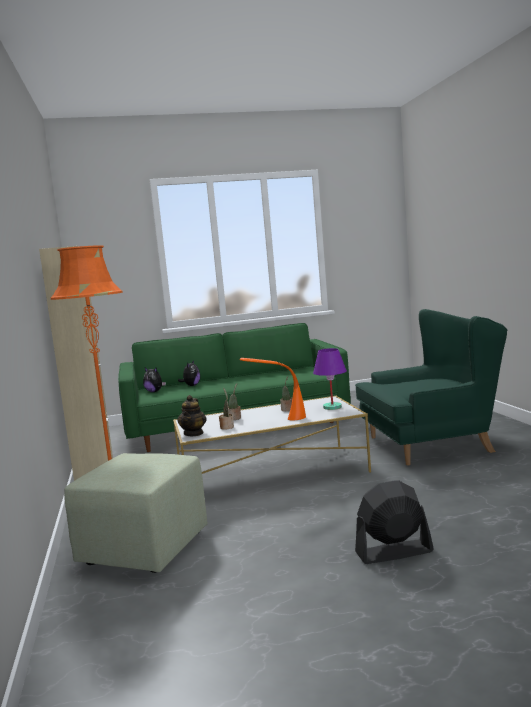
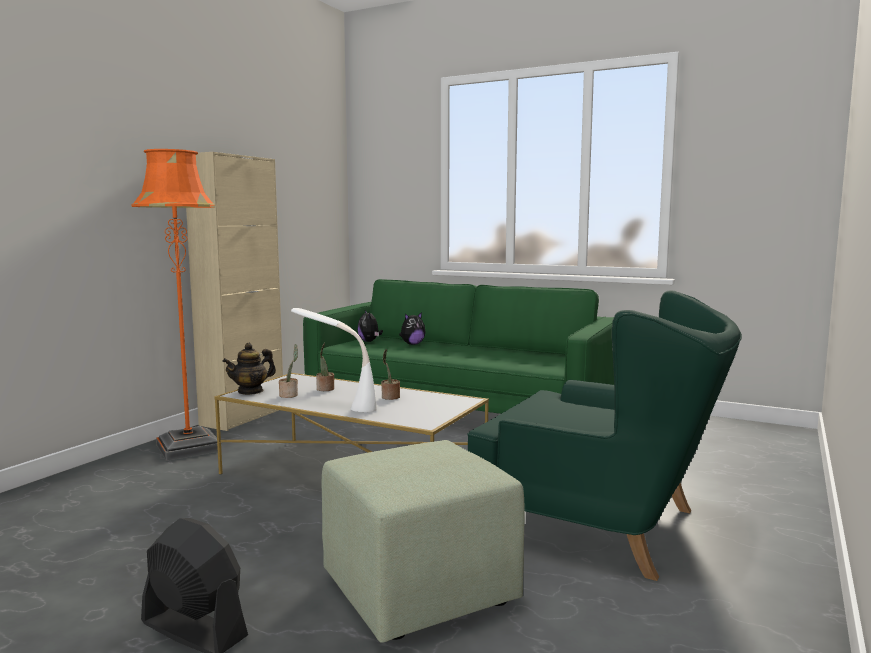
camera: 40 degrees right, 0 degrees up
green ottoman [64,453,208,573] -> green ottoman moved to [322,440,525,643]
orange table lamp [240,358,306,421] -> white table lamp [291,308,377,412]
purple table lamp [313,348,347,410] -> none

